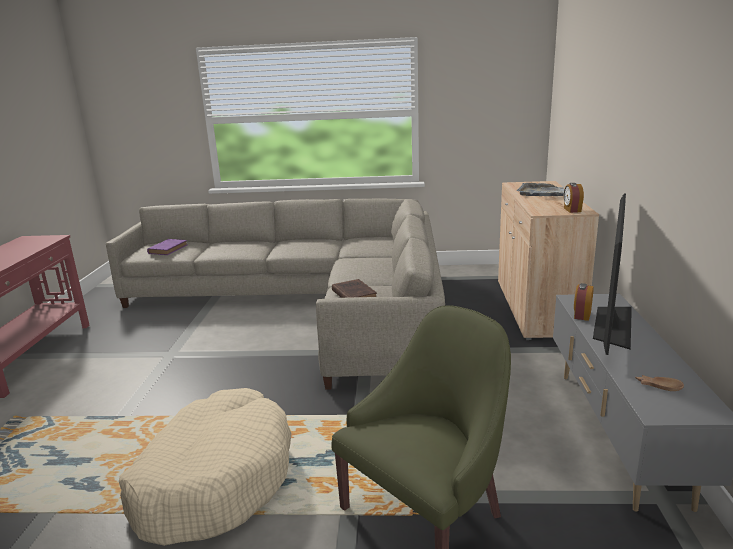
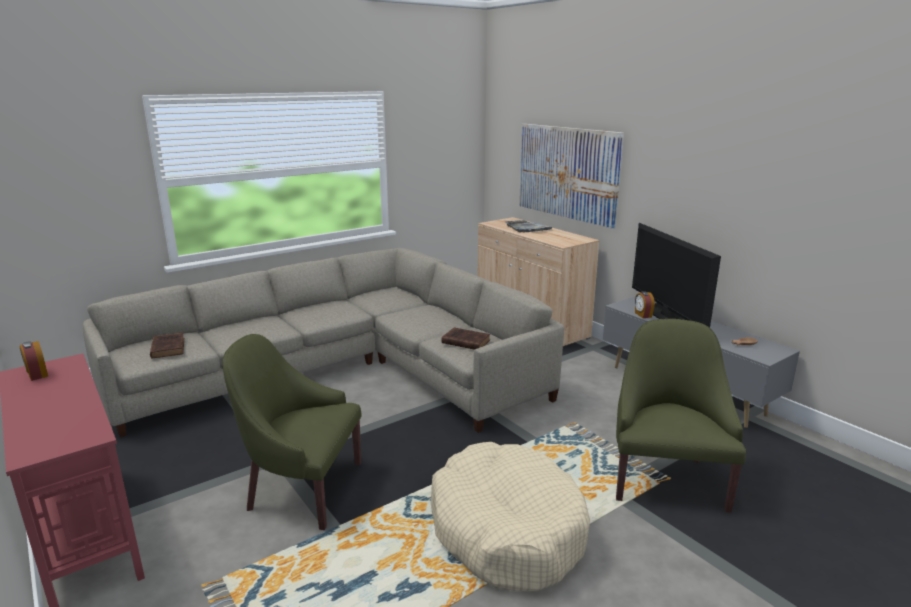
camera: 40 degrees left, 0 degrees up
purple book [147,239,187,255] -> brown book [150,332,184,359]
alarm clock [564,183,584,213] -> alarm clock moved to [20,341,48,381]
none -> green armchair [223,334,361,530]
none -> picture [519,124,624,229]

